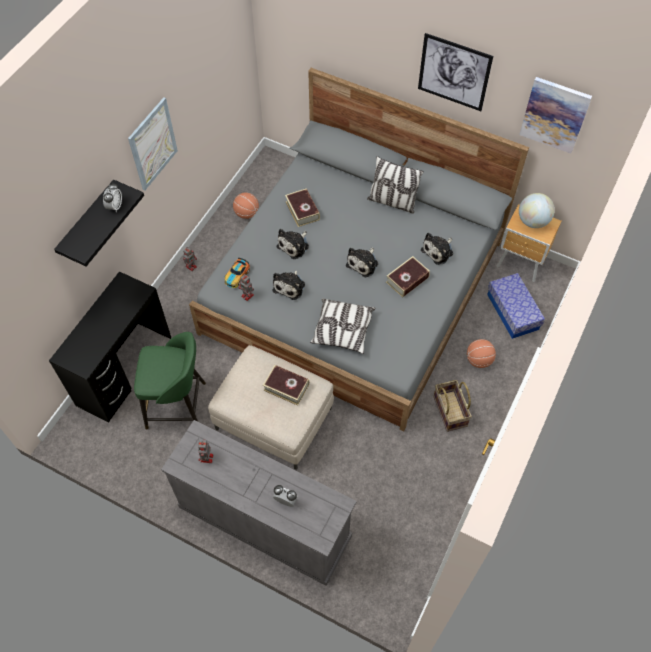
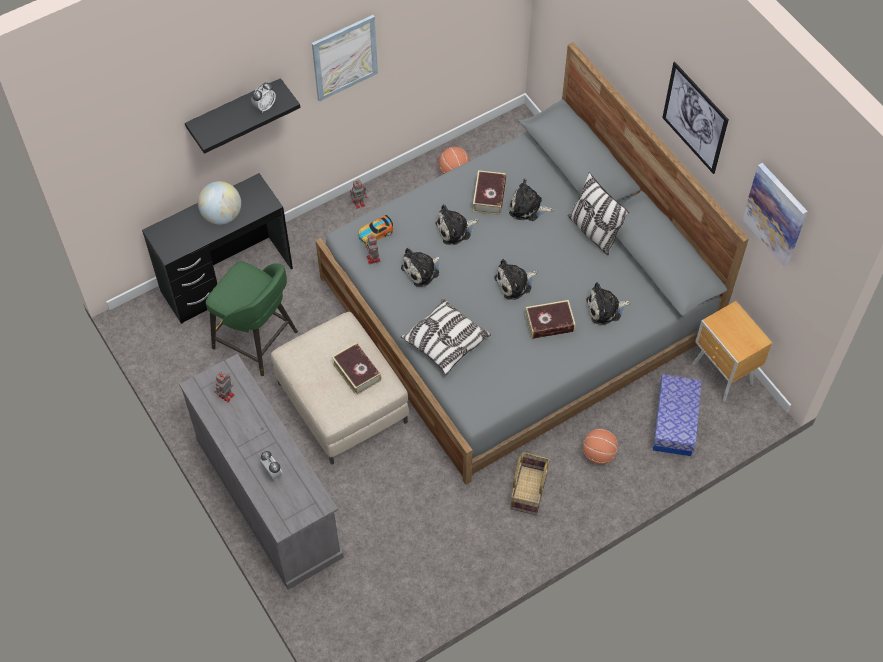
camera: 30 degrees right, 0 degrees up
globe [519,193,555,228] -> globe moved to [198,181,241,225]
none -> plush toy [509,179,554,221]

